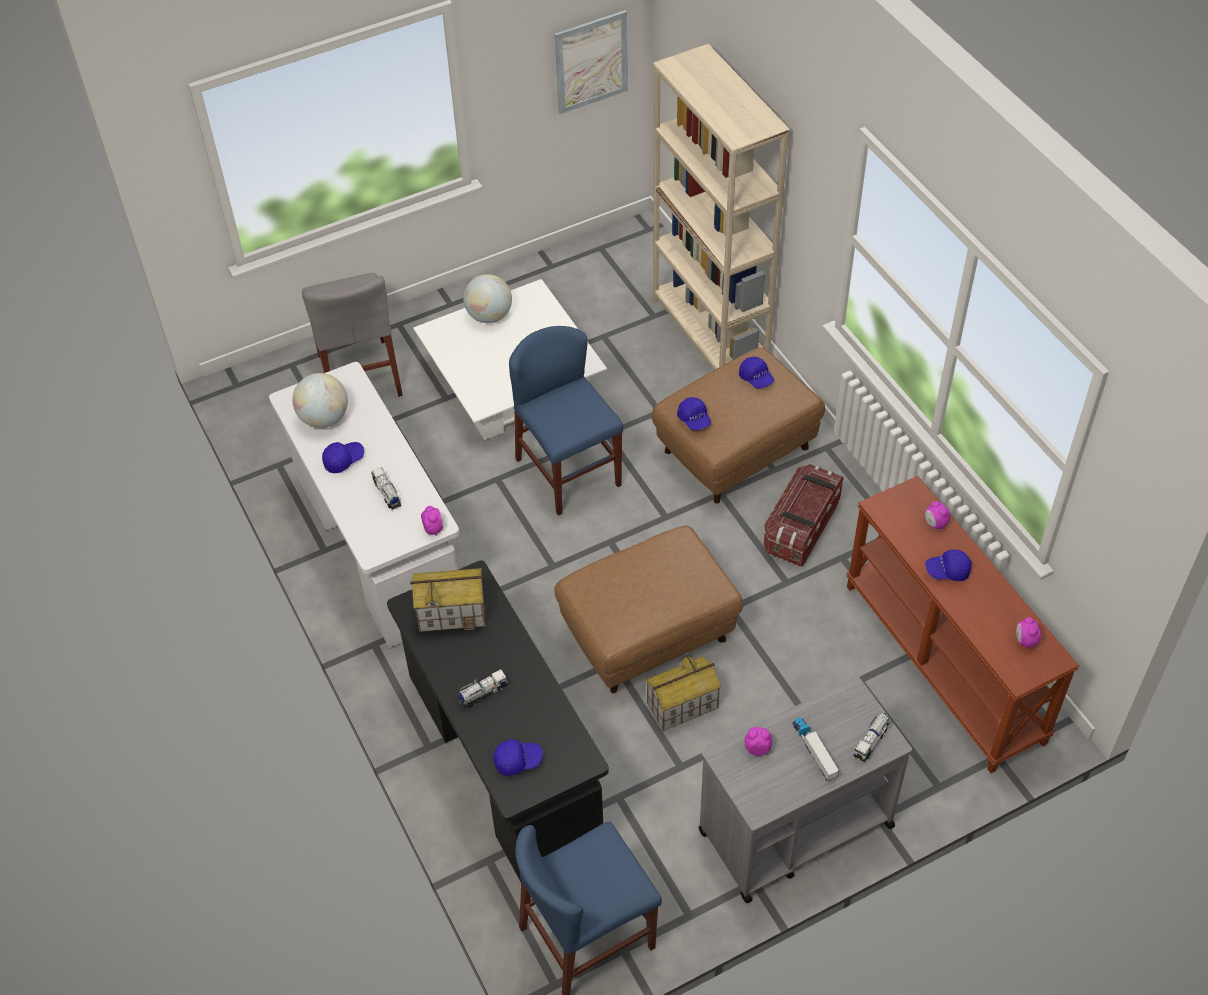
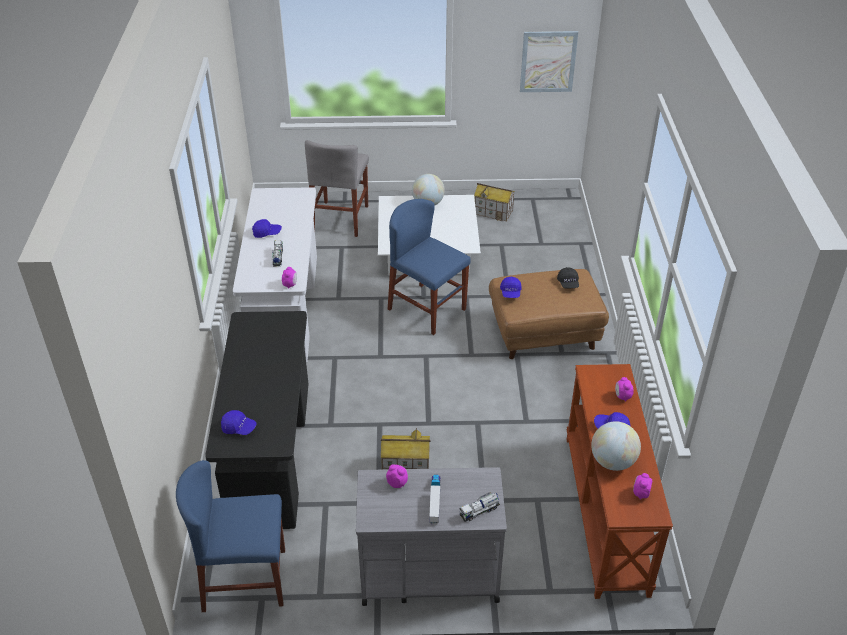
camera: 25 degrees right, 10 degrees down
globe [293,373,348,428] -> globe moved to [591,421,641,471]
toy house [410,568,486,632] -> toy house moved to [474,183,515,222]
toy truck [458,669,508,708] -> none
blue chair [509,326,623,516] -> blue chair turned 45 degrees counterclockwise [388,199,471,335]
brown ottoman [554,525,743,693] -> none
beige bookcase [653,44,790,370] -> none
blue cap [739,357,774,388] -> black cap [557,267,579,289]
storage box [764,464,843,566] -> none

